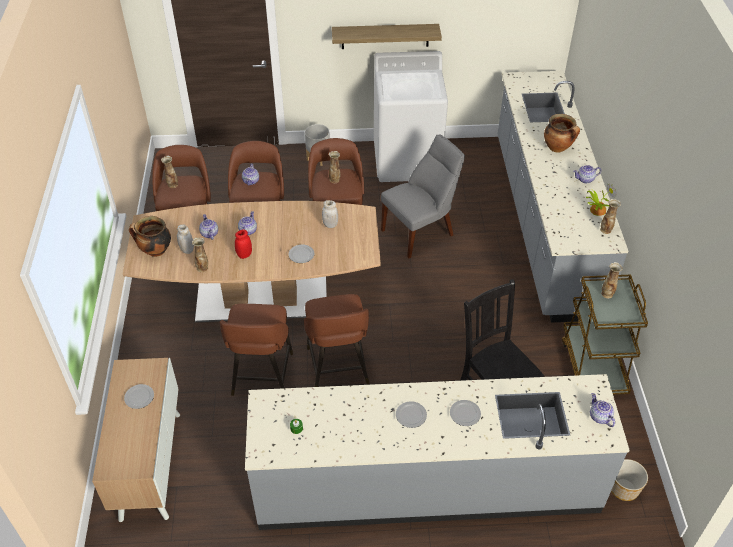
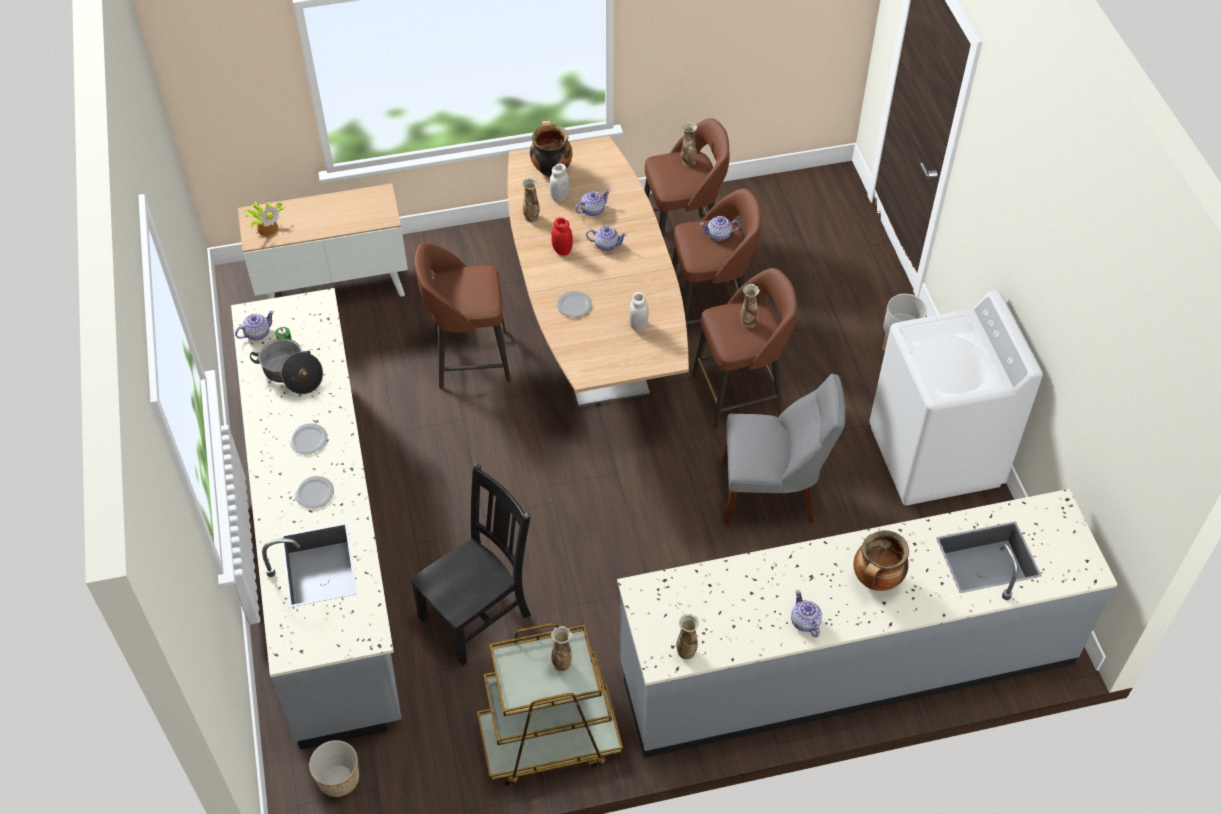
camera: 80 degrees right, 5 degrees up
plate [124,384,154,409] -> none
brown stool [304,294,370,387] -> none
shelf [332,24,442,49] -> none
grey chair [381,135,465,258] -> grey chair turned 45 degrees counterclockwise [723,374,845,524]
potted plant [586,183,617,216] -> potted plant moved to [245,201,284,236]
teapot [590,393,615,427] -> teapot moved to [235,311,274,340]
none -> cooking pot [250,338,323,394]

